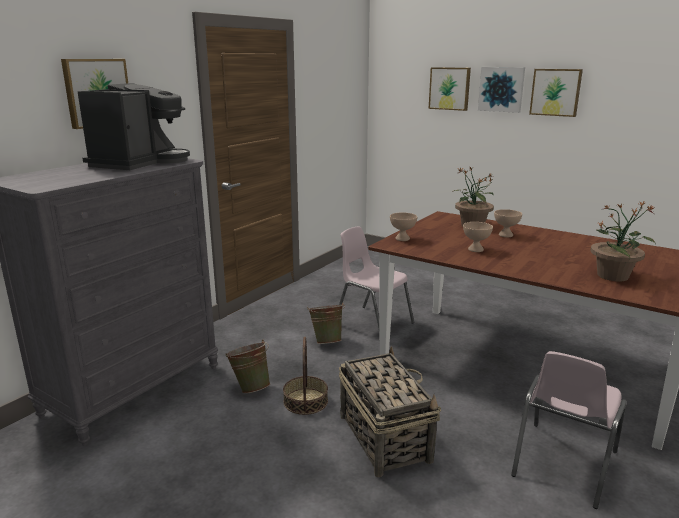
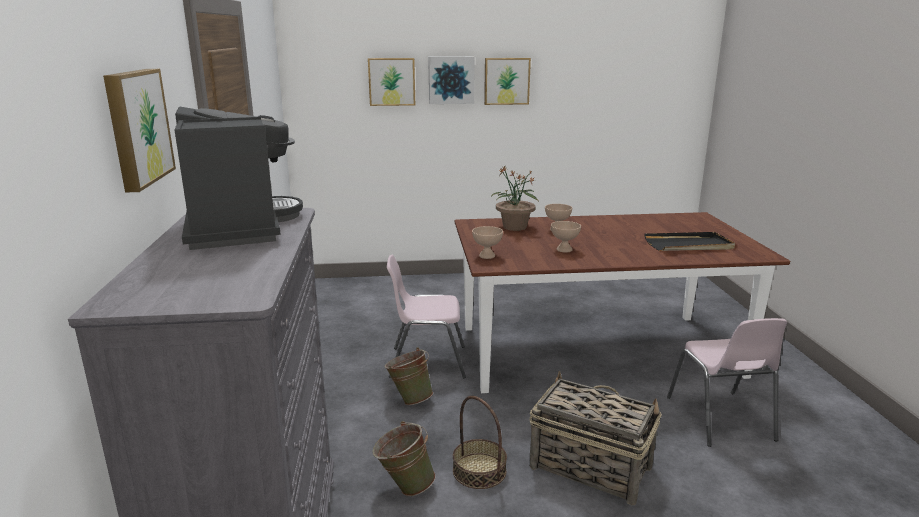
camera: 40 degrees left, 0 degrees up
potted plant [591,201,656,282] -> black tray [644,232,735,251]

